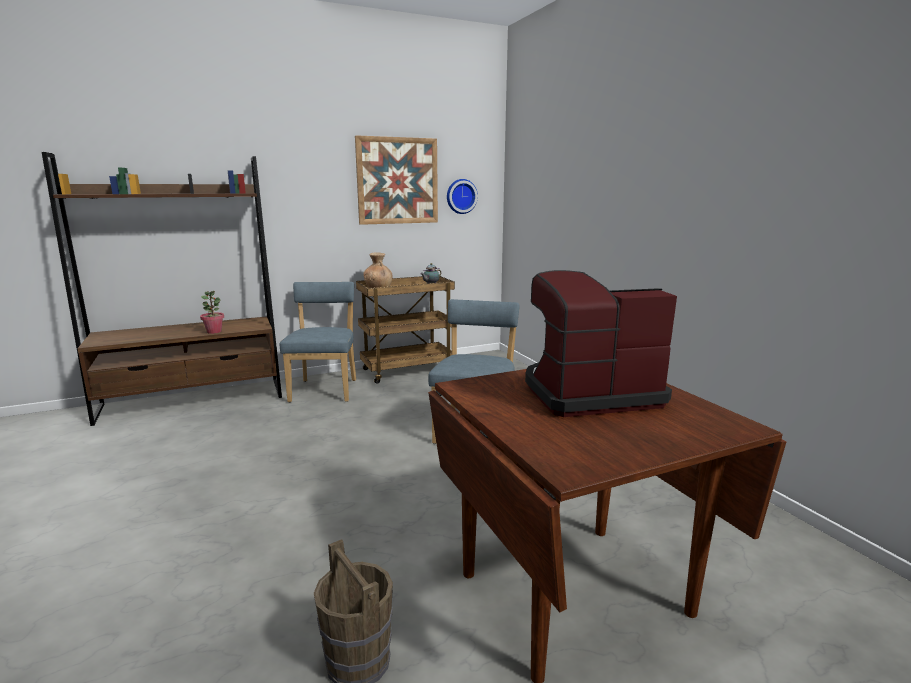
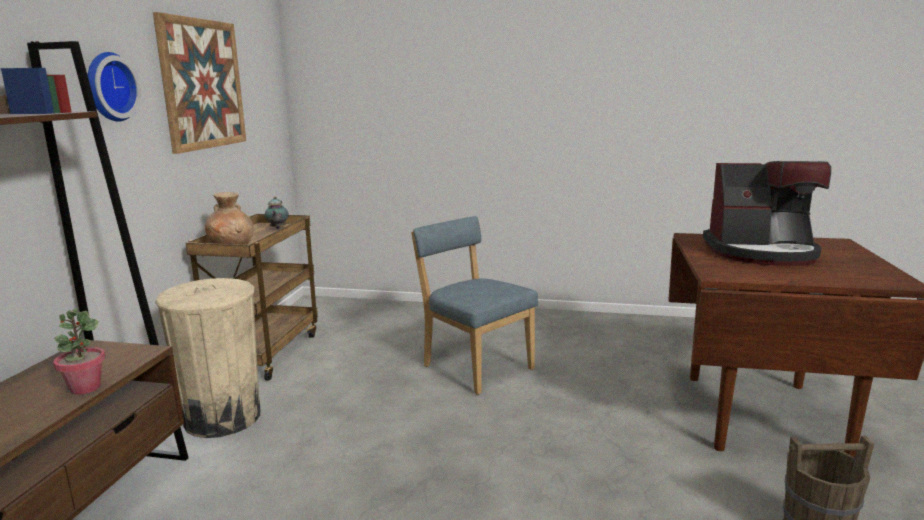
camera: 55 degrees left, 0 degrees up
blue chair [280,282,356,403] -> beige trash can [155,278,260,438]
wall clock [447,179,478,214] -> wall clock moved to [87,52,141,122]
coffee machine [525,270,677,417] -> coffee machine turned 105 degrees counterclockwise [703,161,831,266]

